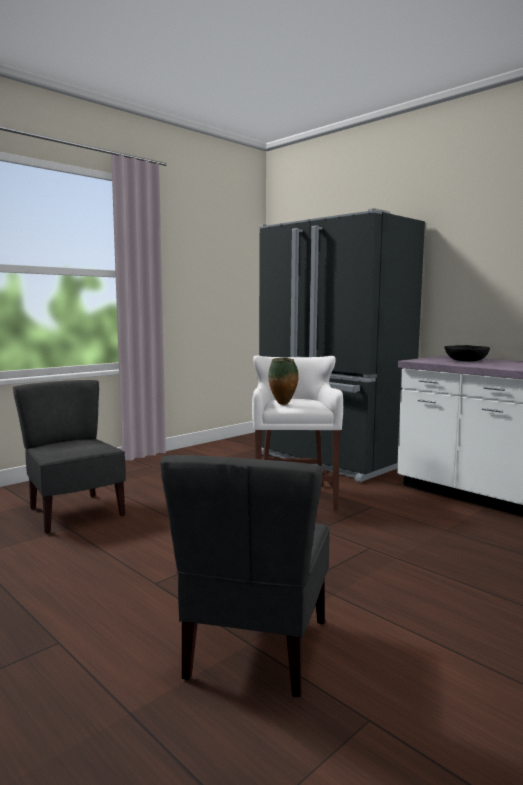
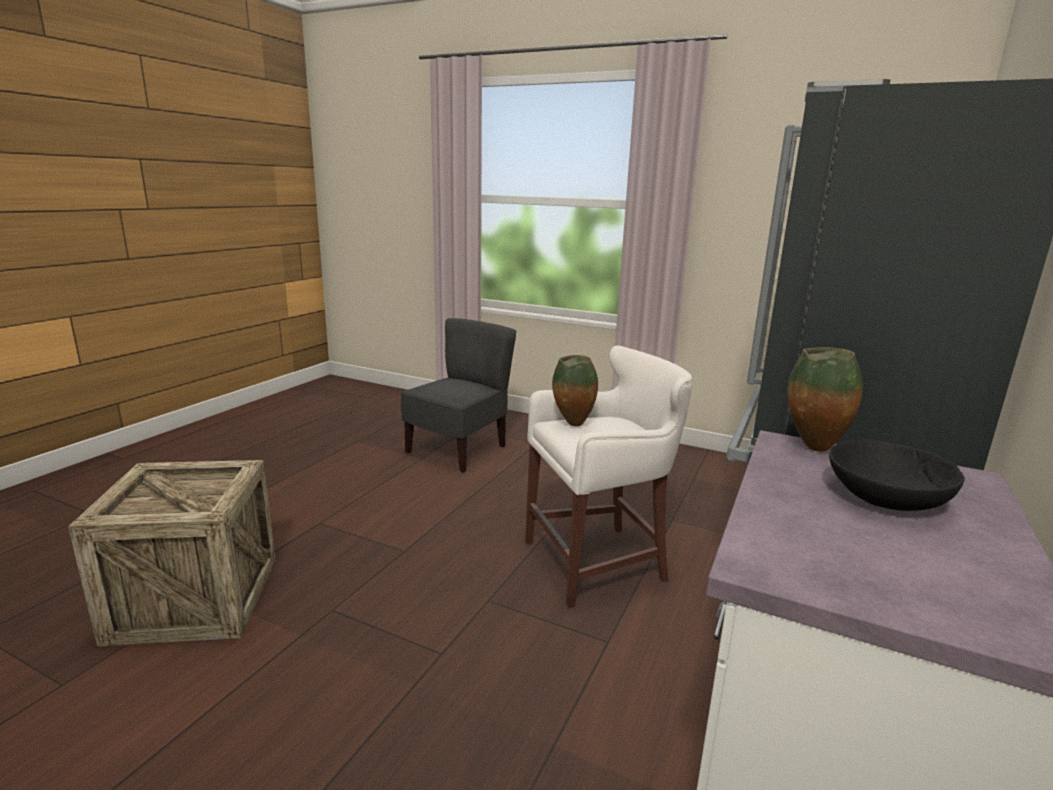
camera: 70 degrees right, 10 degrees up
grey chair [160,455,330,698] -> crate [68,460,276,646]
none -> vase [788,347,863,452]

